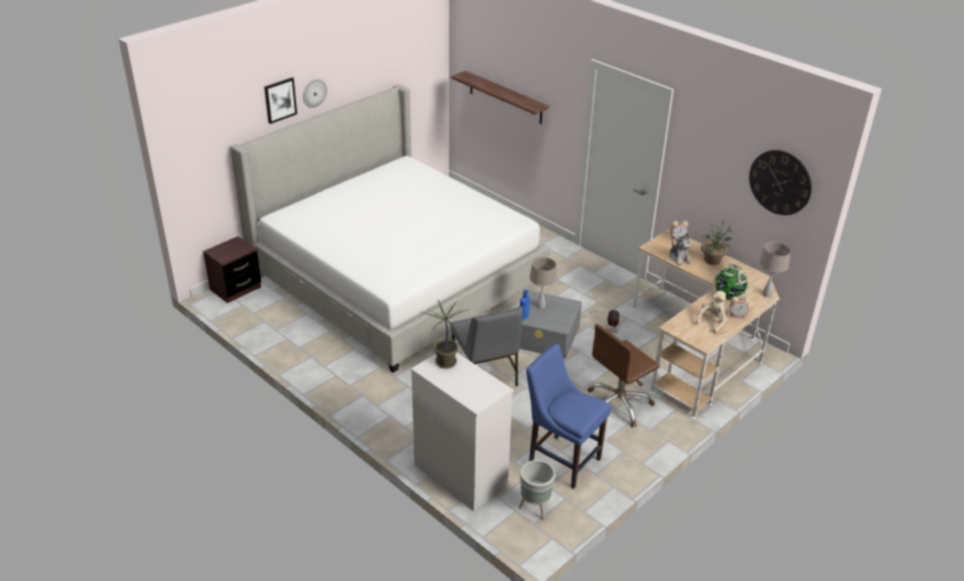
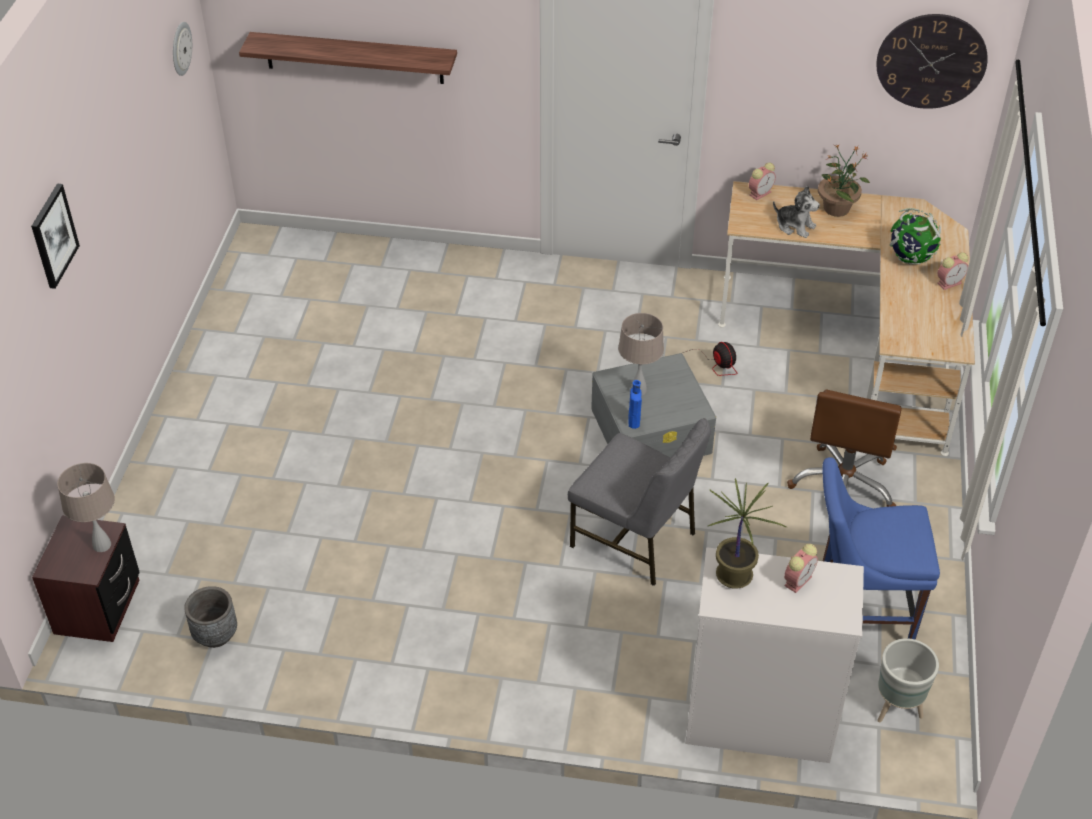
camera: 35 degrees left, 10 degrees up
bed [230,84,550,373] -> none
wall clock [303,79,327,108] -> wall clock moved to [173,22,192,76]
beige plush toy [695,291,726,334] -> none
beige table lamp [760,242,791,297] -> beige table lamp moved to [57,463,115,552]
none -> grey planter [184,586,237,648]
none -> alarm clock [784,544,818,593]

